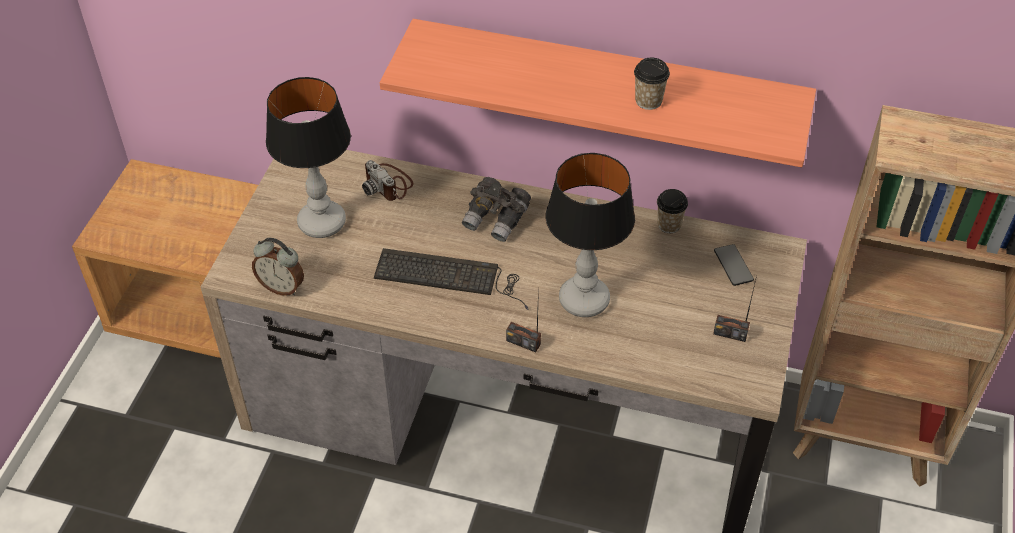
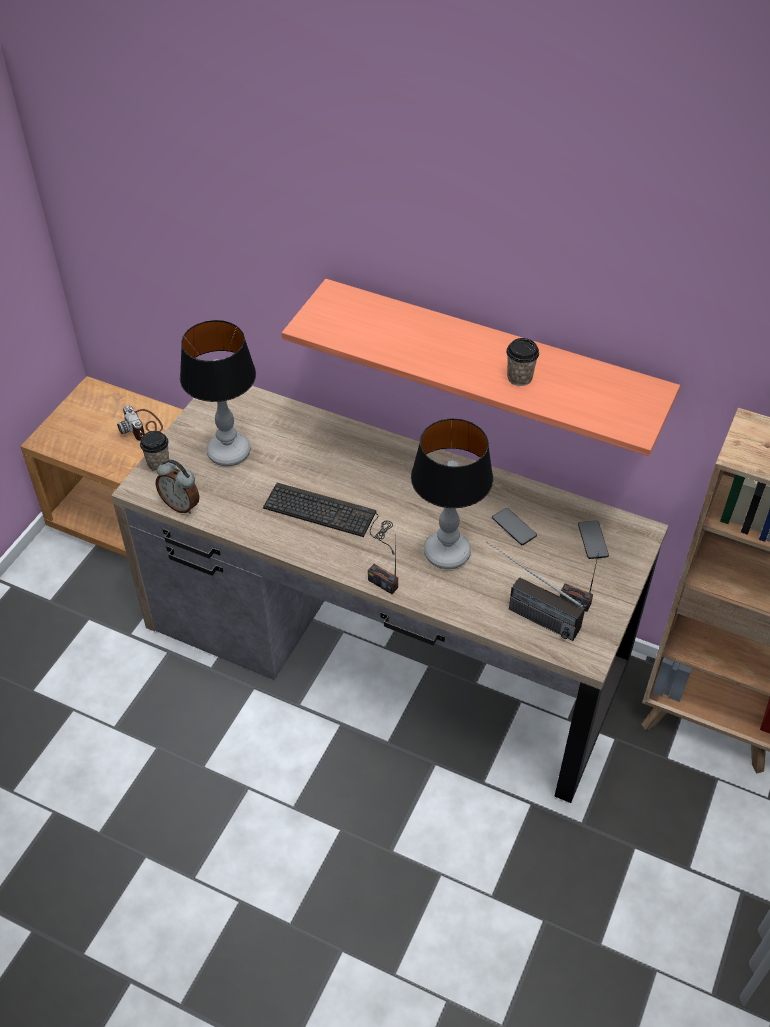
camera: 10 degrees right, 0 degrees up
camera [362,160,414,201] -> camera moved to [117,405,163,441]
grey binoculars [462,177,531,242] -> none
cup [657,189,688,233] -> cup moved to [140,431,169,471]
none -> radio [486,542,585,641]
none -> phone [492,508,537,545]

